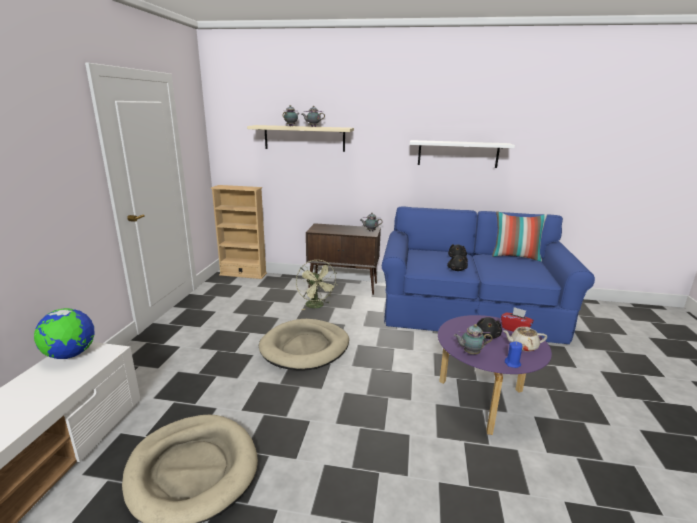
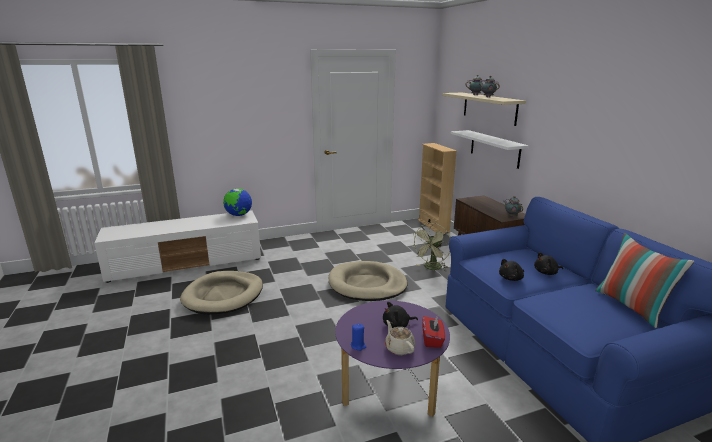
camera: 60 degrees right, 0 degrees up
white shelf [410,140,515,168] -> white shelf moved to [451,130,529,169]
teapot [454,324,493,354] -> none

